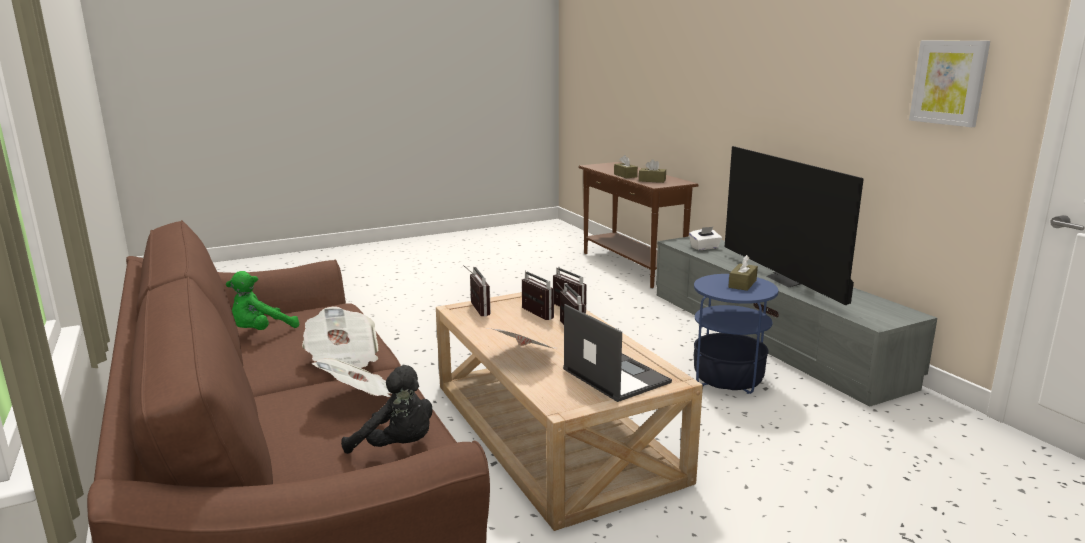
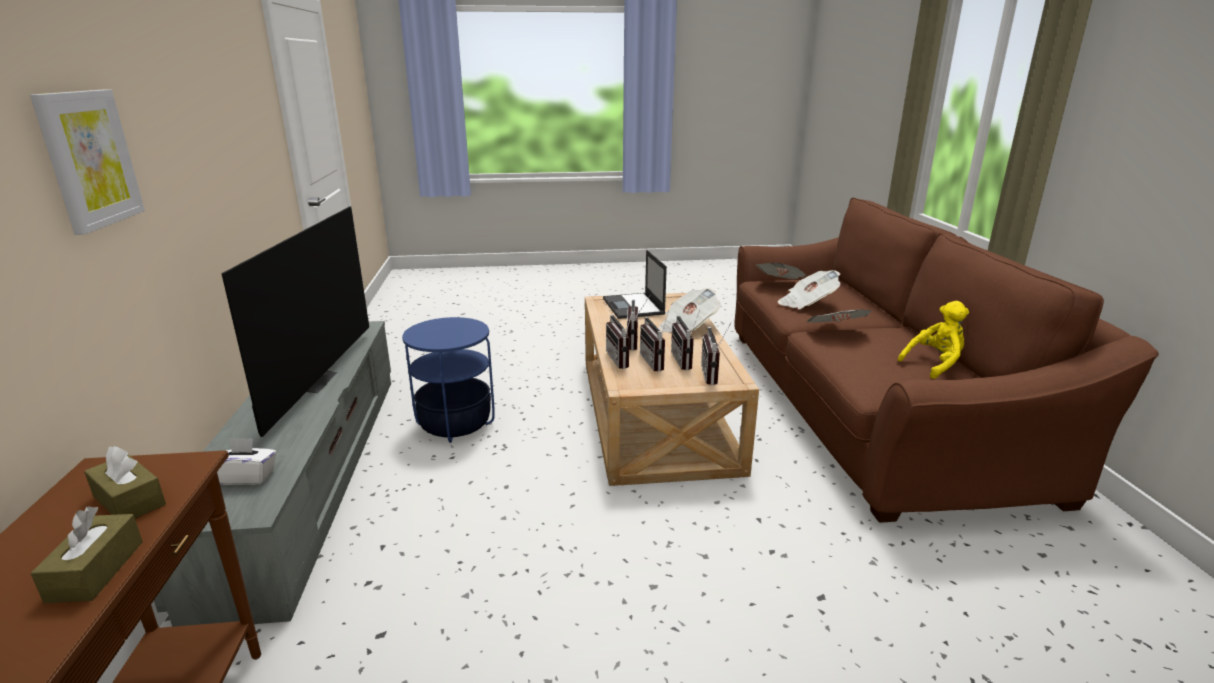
camera: 160 degrees left, 5 degrees up
green plush toy [226,271,299,330] -> yellow plush toy [898,301,969,379]
black plush toy [341,365,433,454] -> newspaper [756,263,806,279]
brown tissue box [728,255,758,291] -> none
picture [909,40,990,127] -> picture moved to [30,90,145,235]
none -> radio [671,310,700,370]

